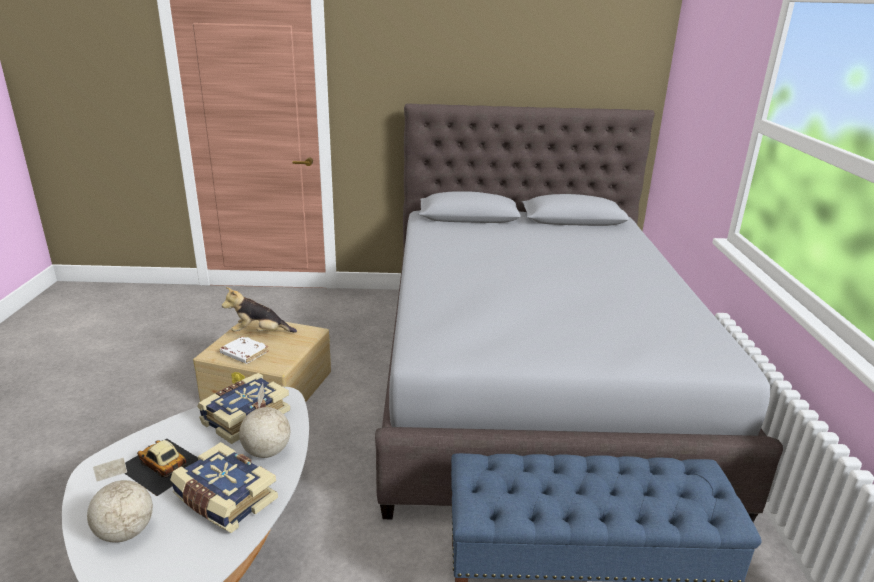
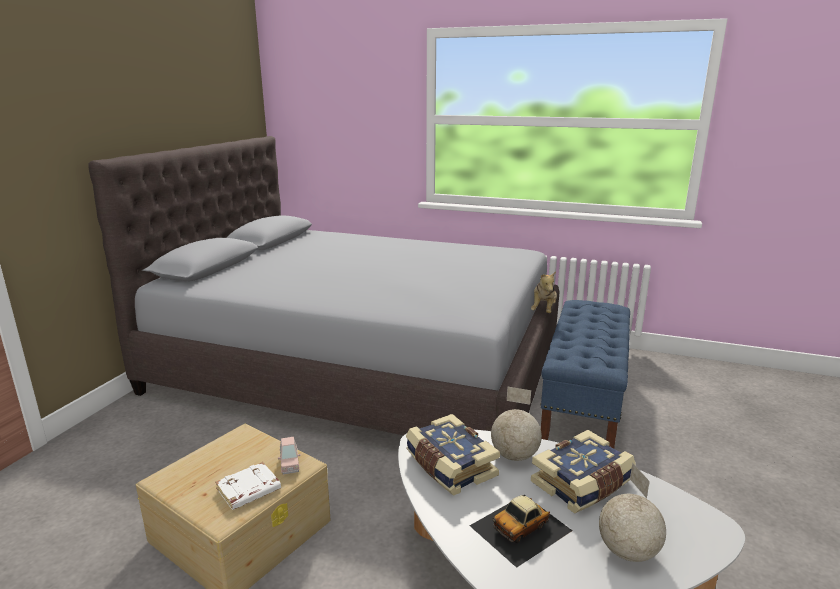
camera: 70 degrees left, 5 degrees down
plush toy [222,287,297,333] -> plush toy moved to [531,271,557,313]
none -> pink toy car [278,437,301,475]

